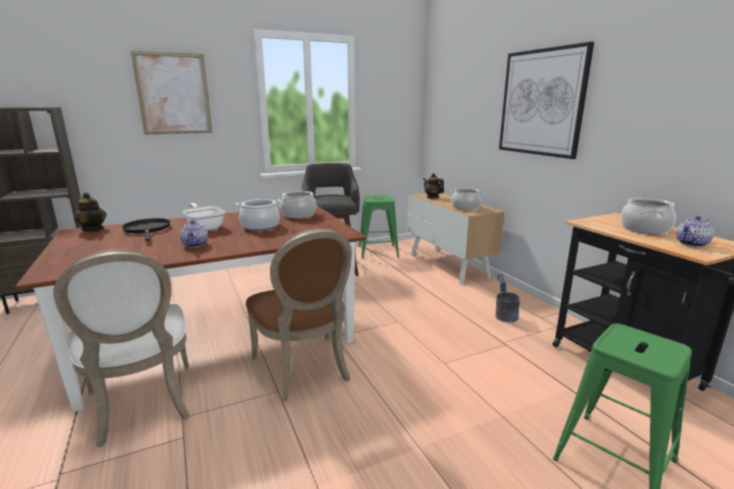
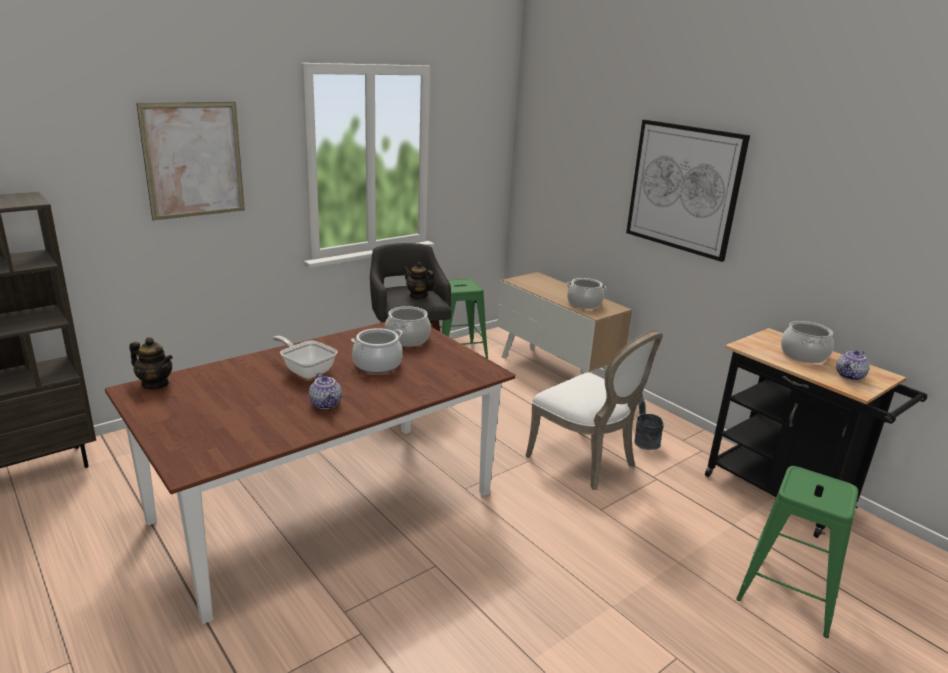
camera: 15 degrees left, 5 degrees up
white chair [53,249,190,447] -> white chair moved to [525,330,663,490]
black frying pan [122,218,170,241] -> none
brown chair [246,228,352,401] -> none
teapot [423,173,444,199] -> teapot moved to [403,262,435,299]

